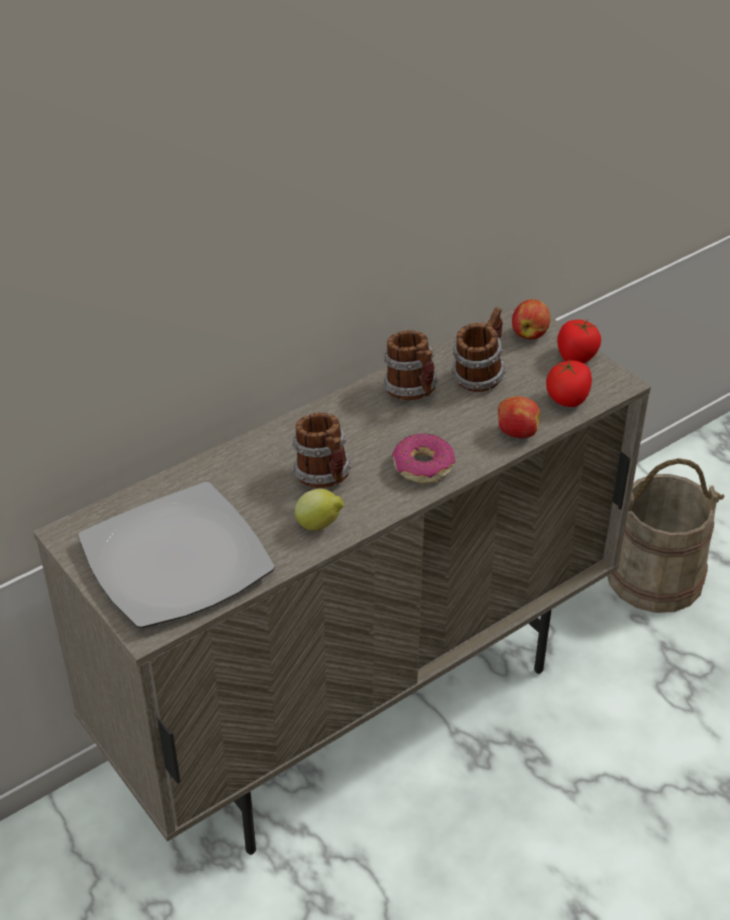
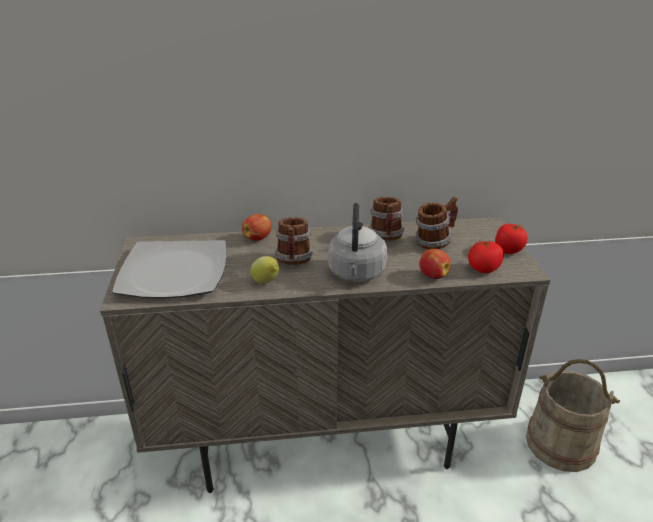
camera: 30 degrees right, 10 degrees down
donut [392,433,455,484] -> grey kettle [328,203,387,282]
apple [512,299,550,339] -> apple moved to [242,214,272,241]

